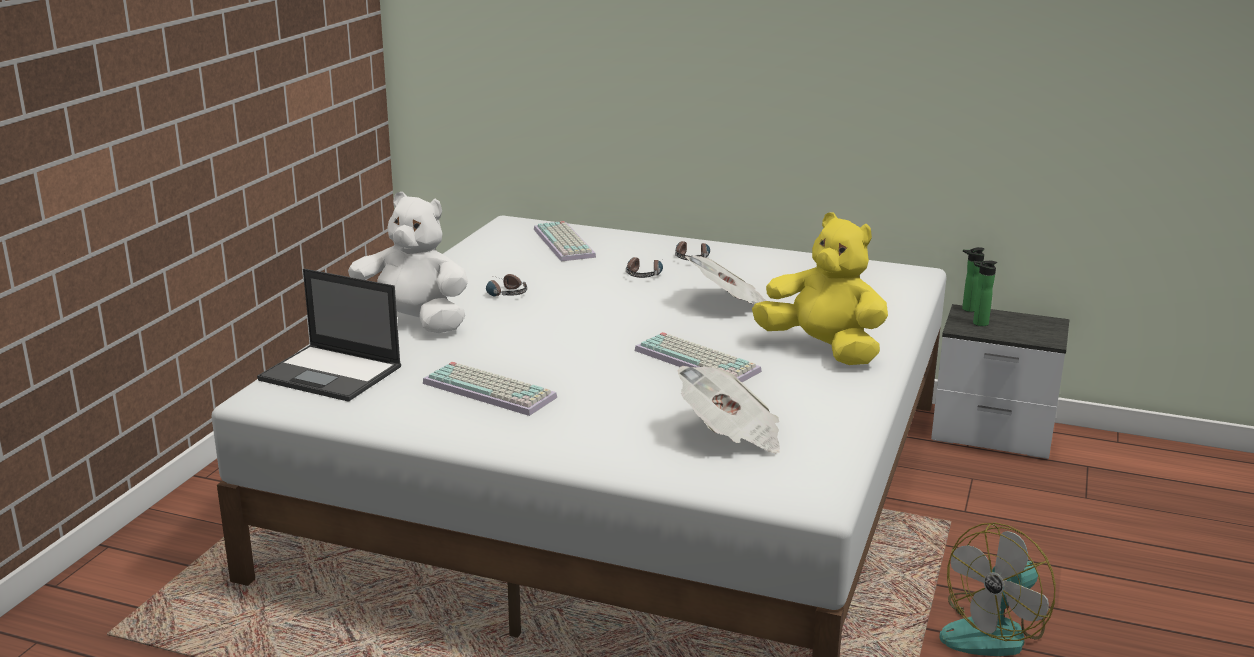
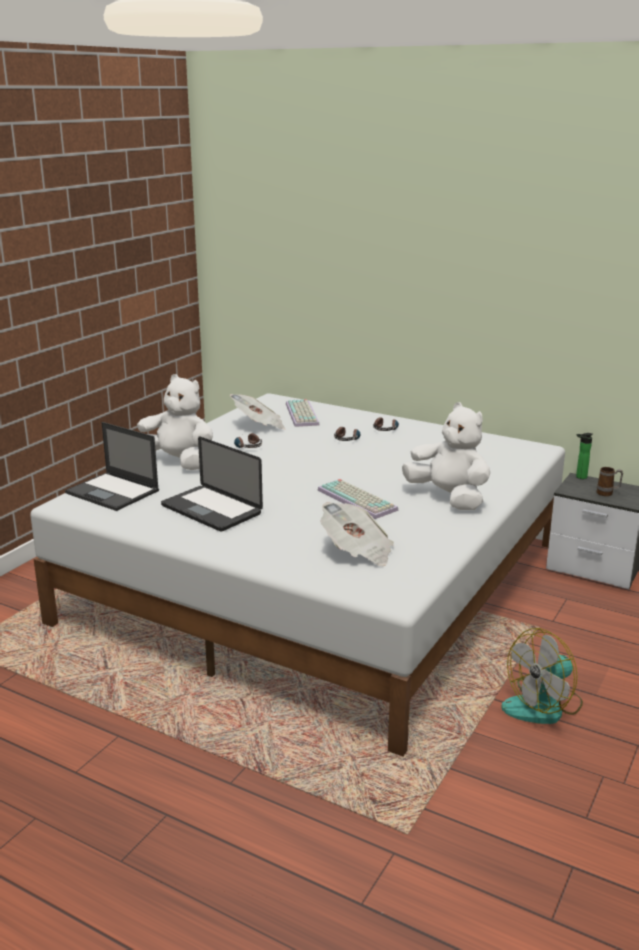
camera: 10 degrees right, 0 degrees up
keyboard [423,362,557,416] -> laptop [161,437,263,532]
newspaper [685,256,766,304] -> newspaper moved to [230,394,285,429]
yellow plush toy [752,212,888,365] -> white plush toy [402,402,490,510]
bottle [973,261,997,326] -> none
none -> mug [597,467,623,496]

